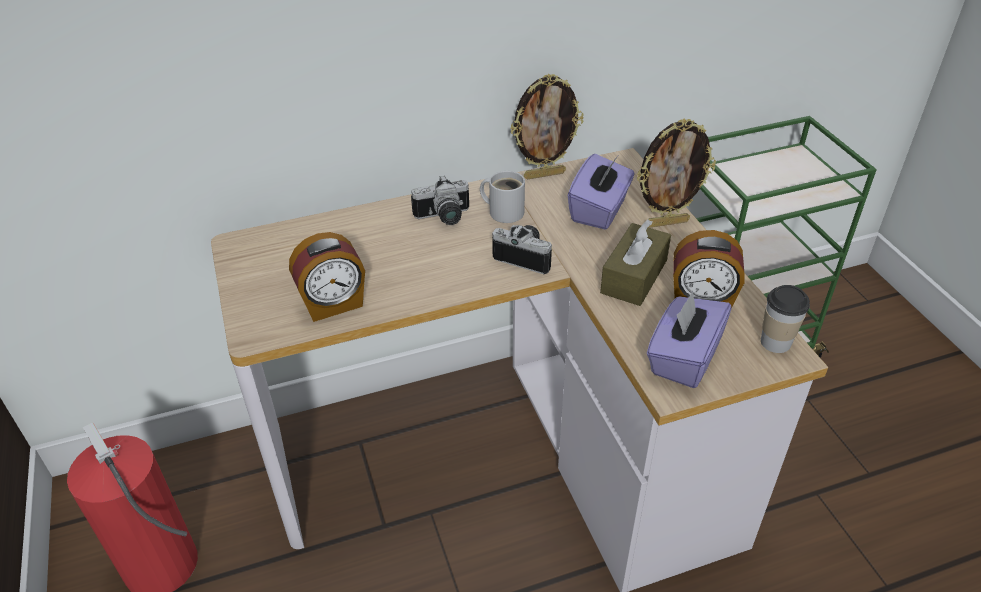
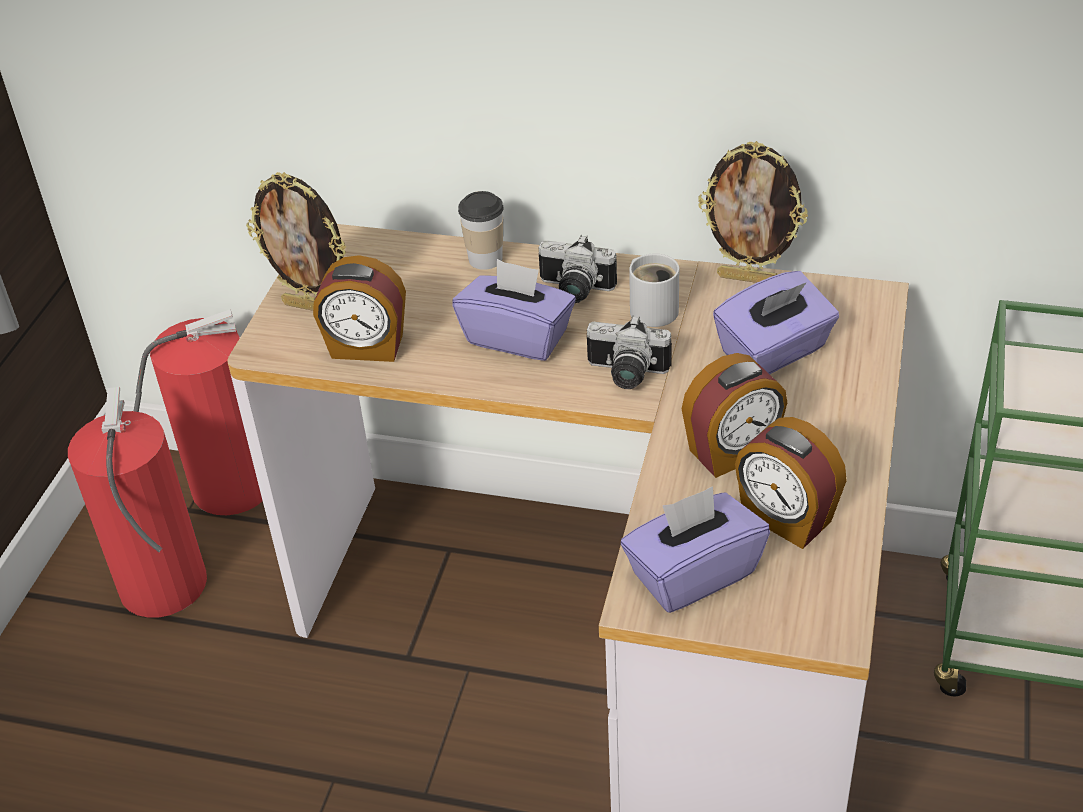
camera: 35 degrees right, 0 degrees up
camera [492,225,552,274] -> camera turned 135 degrees clockwise [587,315,672,389]
brown tissue box [600,219,671,306] -> alarm clock [682,353,787,478]
picture frame [637,118,716,228] -> picture frame moved to [246,172,346,311]
cup [761,285,810,353] -> cup moved to [458,191,504,270]
none -> fire extinguisher [134,309,263,515]
none -> purple tissue box [453,259,576,361]

